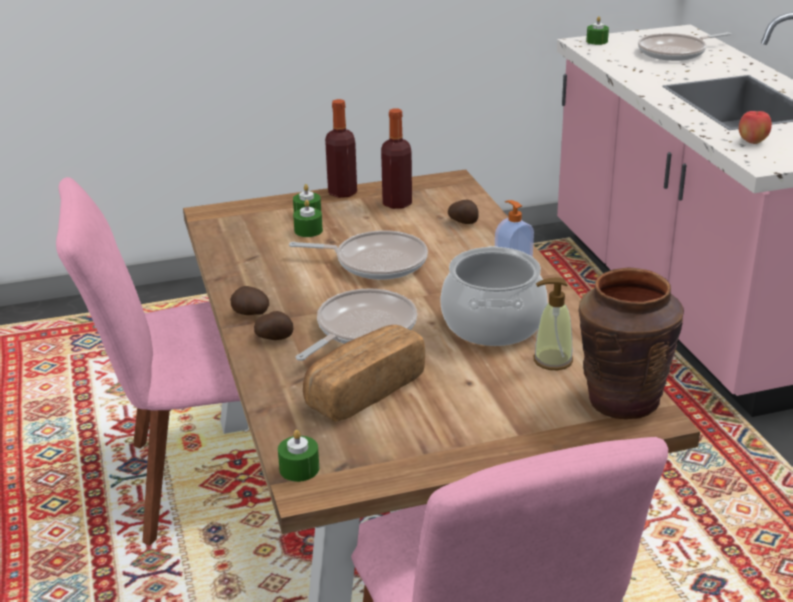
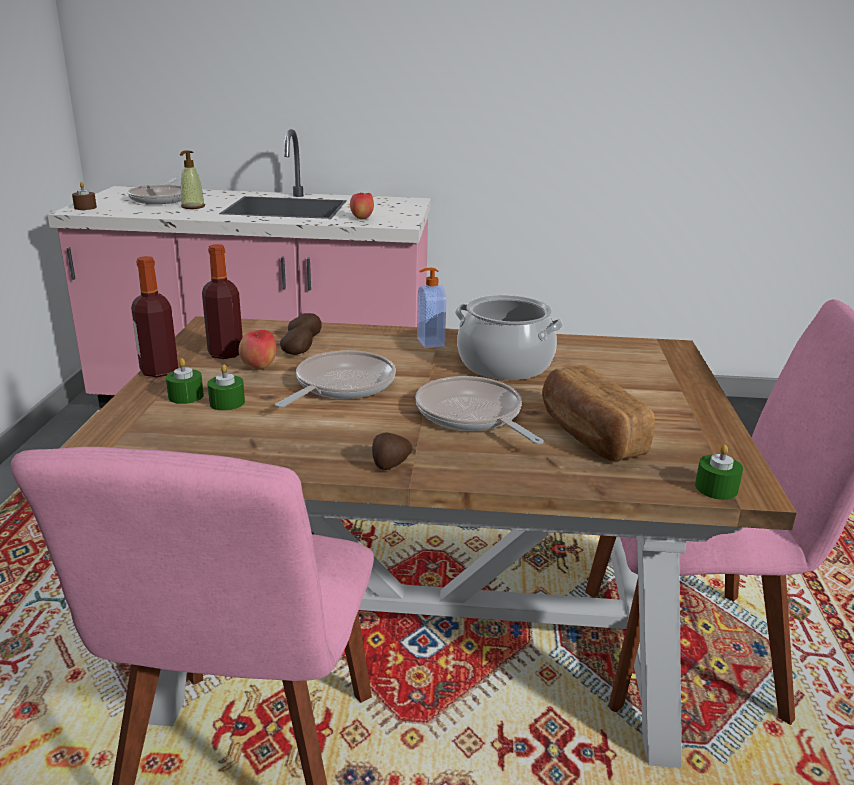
camera: 70 degrees left, 5 degrees down
potato [254,311,293,340] -> potato moved to [280,327,313,355]
soap dispenser [534,277,573,370] -> soap dispenser moved to [180,150,205,209]
brown vase [578,268,684,419] -> none
green candle [586,16,609,45] -> brown candle [72,182,97,210]
none -> apple [239,329,277,370]

